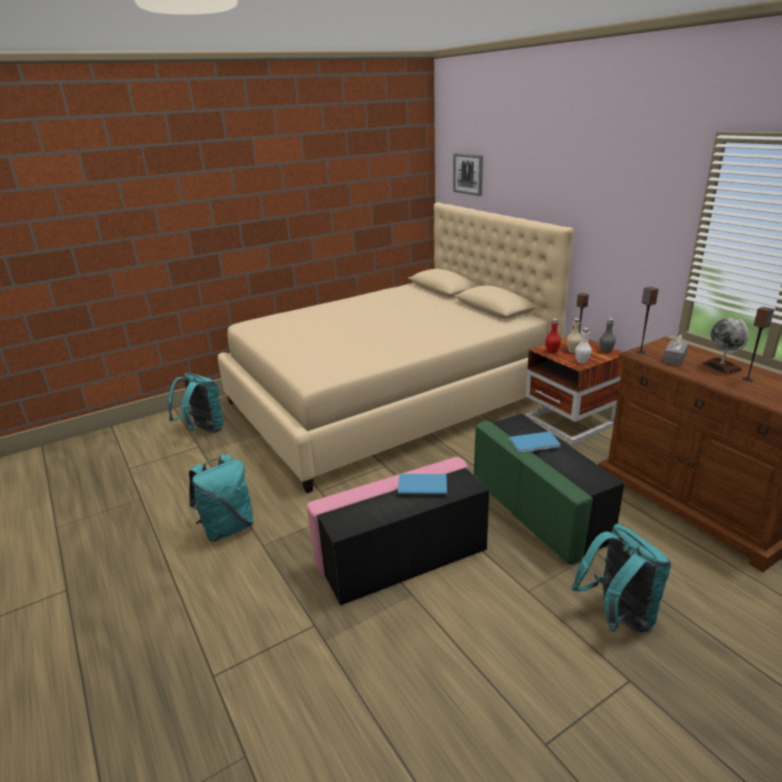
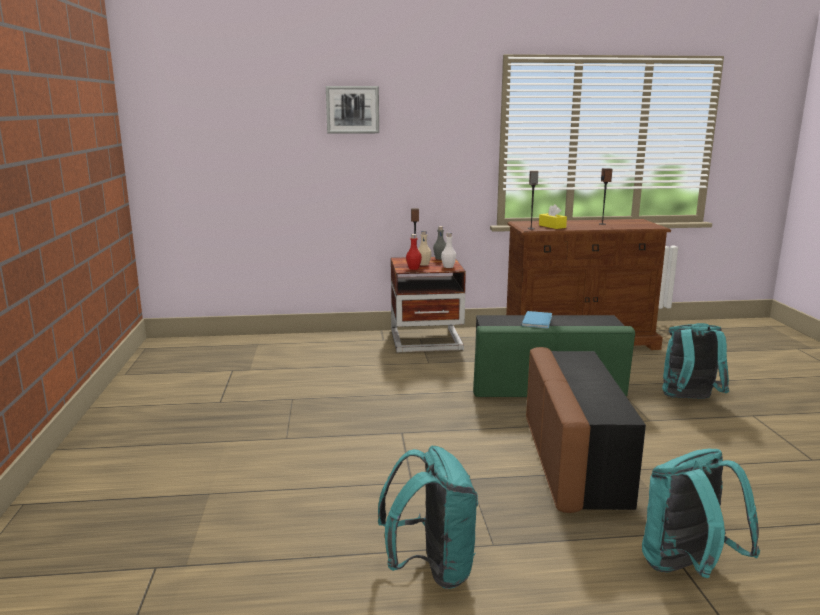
camera: 65 degrees left, 10 degrees down
turquoise backpack [168,373,224,433] -> turquoise backpack moved to [642,449,760,578]
beige bed [218,202,574,493] -> none
pink ottoman [307,457,489,606] -> brown ottoman [526,347,646,513]
blue book [398,474,447,494] -> none
picture [453,153,483,196] -> picture moved to [326,86,379,134]
grey tissue box [663,334,689,366] -> yellow tissue box [539,204,567,229]
globe [702,318,749,375] -> none

